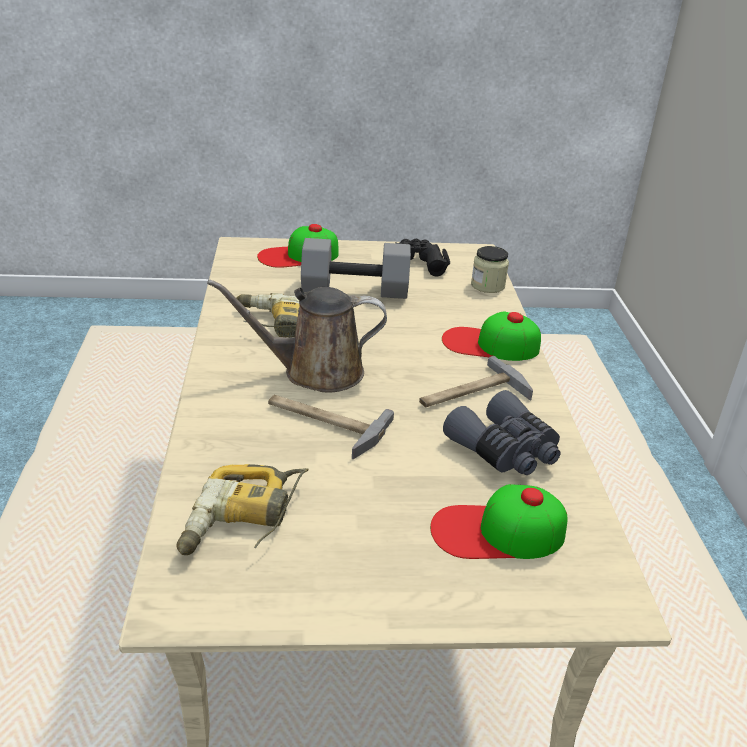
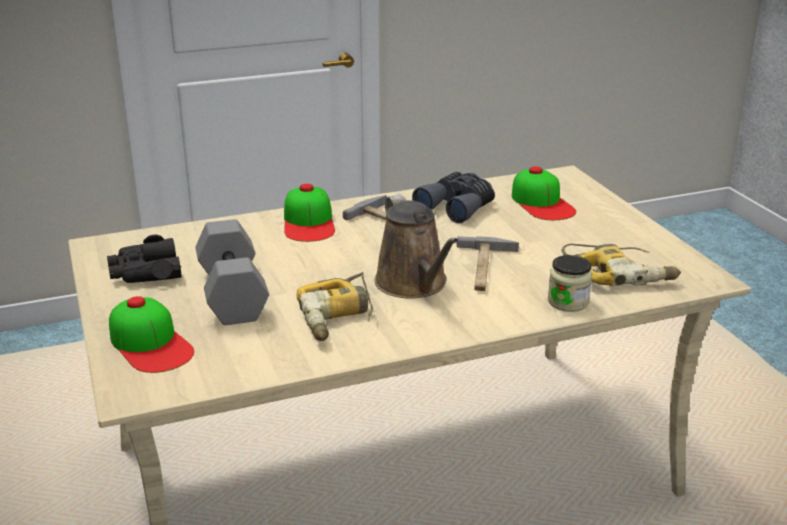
camera: 105 degrees left, 5 degrees down
jar [471,246,509,293] -> jar moved to [548,255,592,312]

